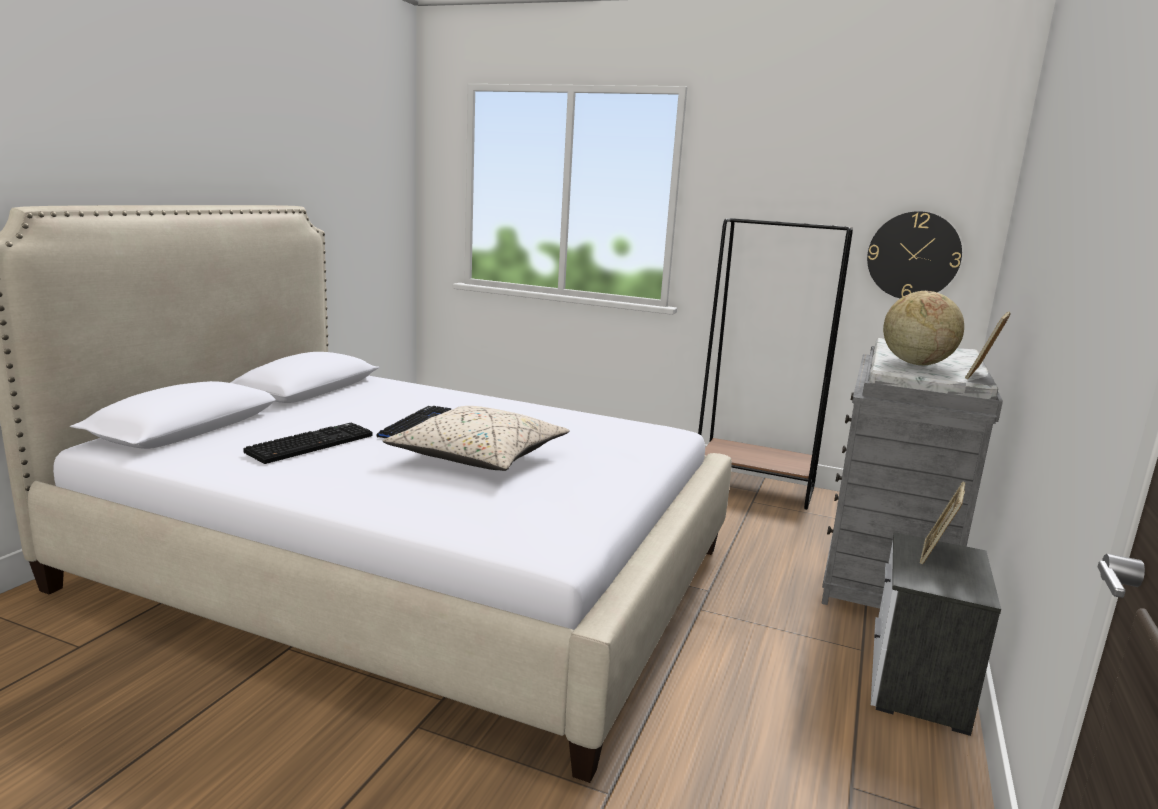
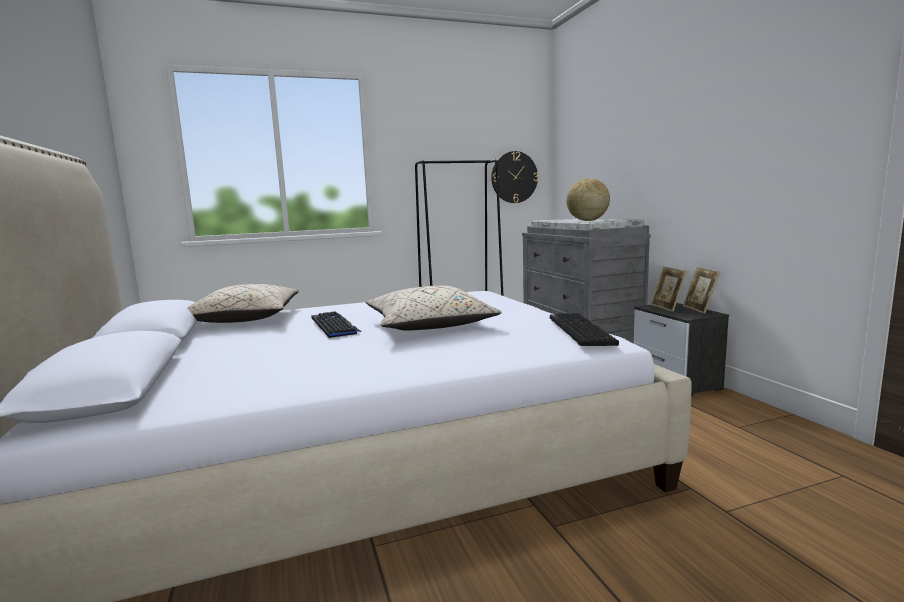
camera: 40 degrees left, 5 degrees down
keyboard [243,423,373,464] -> keyboard moved to [550,313,619,346]
picture frame [965,311,1011,379] -> picture frame moved to [683,267,720,314]
none -> beige pillow [187,284,299,323]

